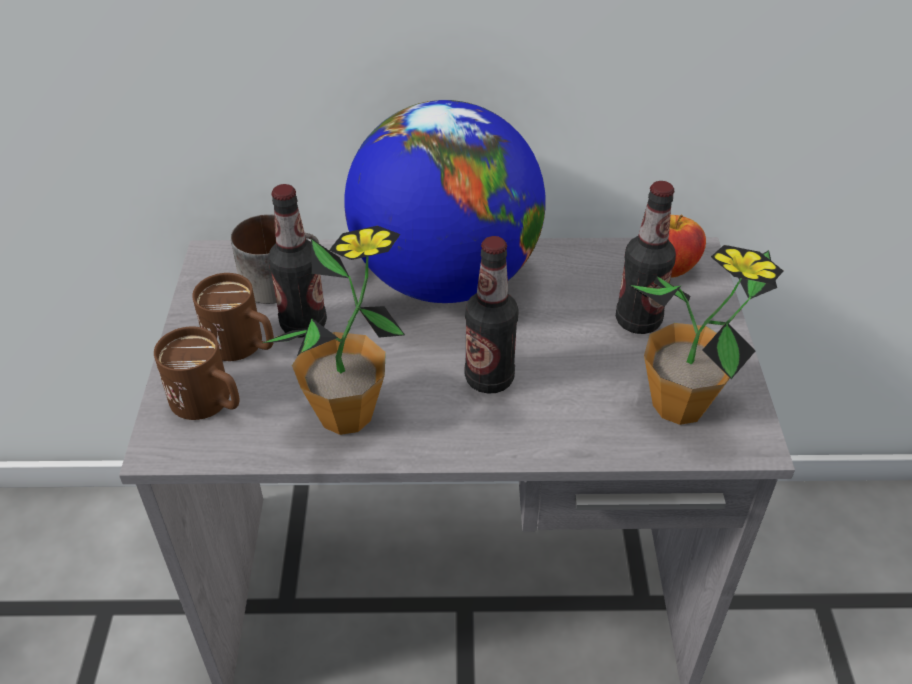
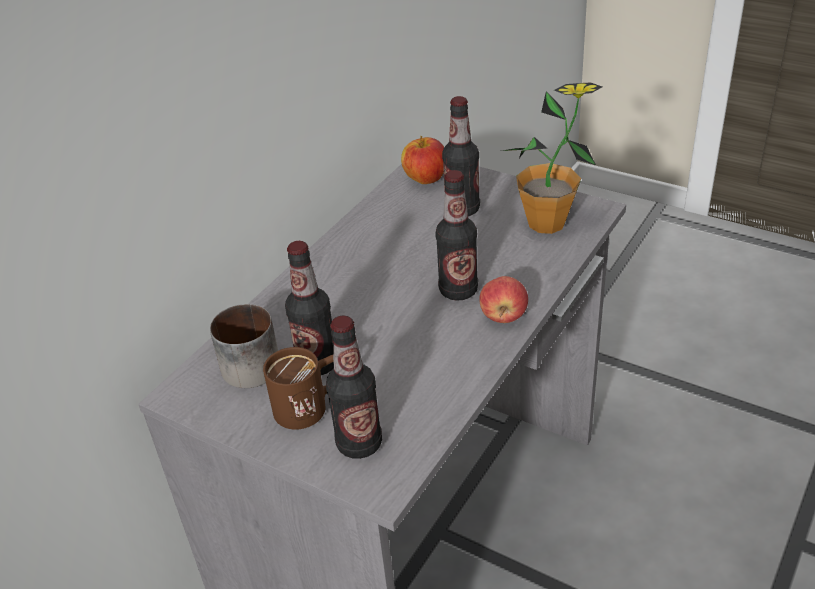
camera: 55 degrees left, 5 degrees down
brown mug [154,326,239,420] -> bottle [326,316,382,459]
potted plant [263,226,405,435] -> none
globe [344,100,546,303] -> none
none -> apple [480,276,528,323]

